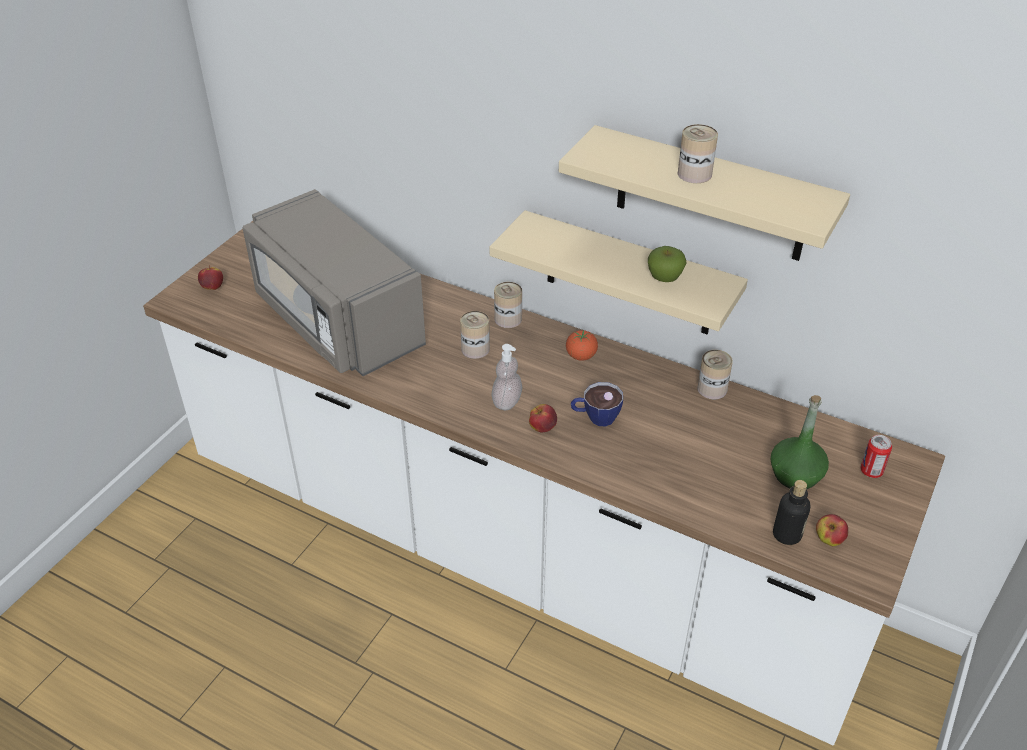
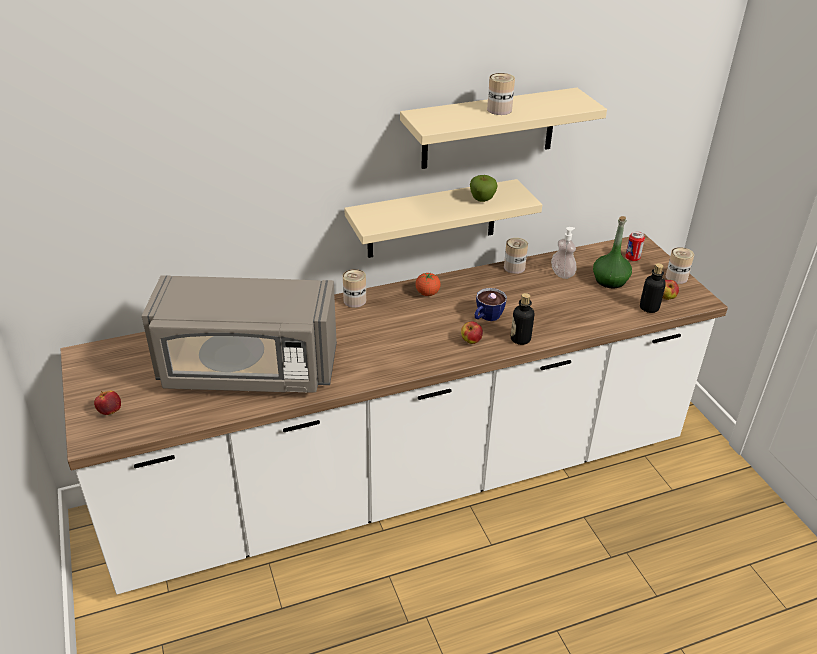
camera: 50 degrees left, 5 degrees down
can [460,311,490,359] -> can moved to [666,247,694,284]
soap dispenser [491,344,522,410] -> soap dispenser moved to [551,227,576,279]
none -> bottle [511,293,534,345]

